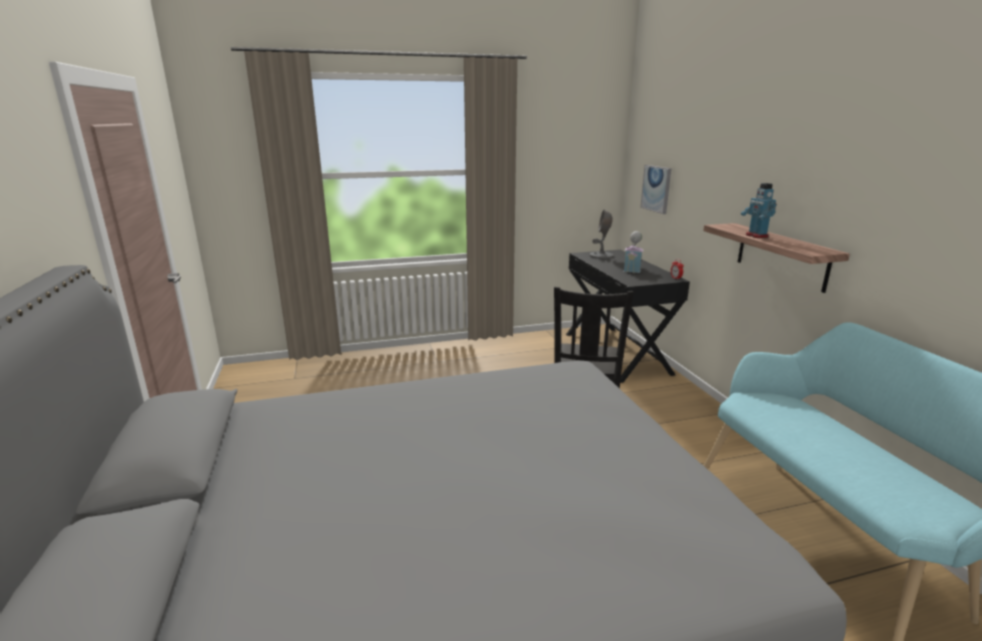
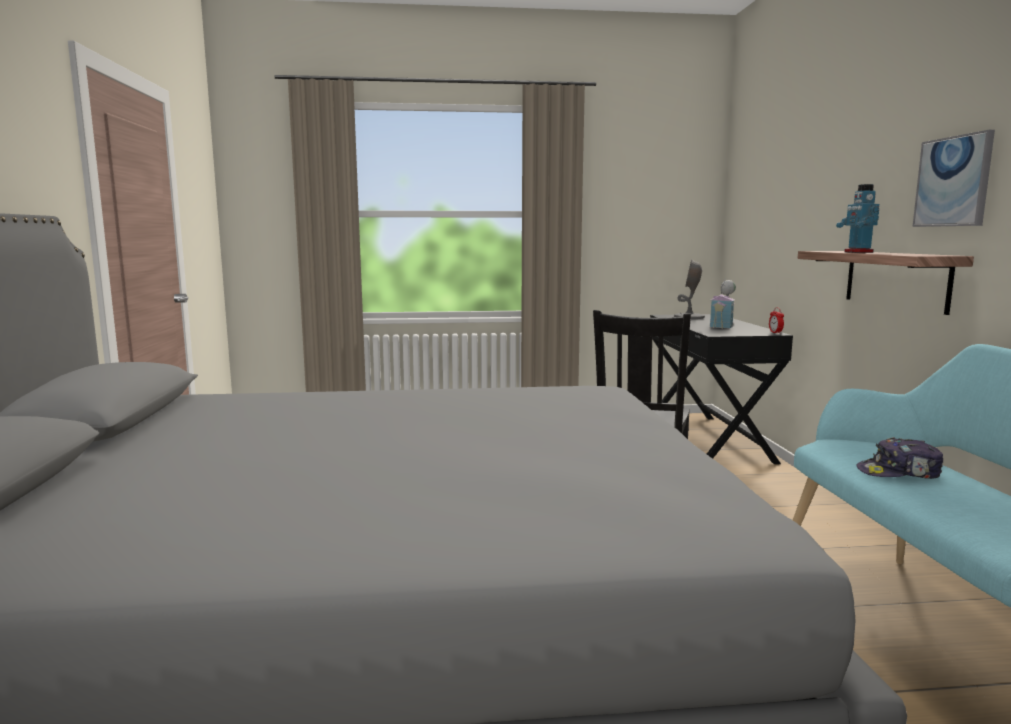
camera: 10 degrees right, 10 degrees down
picture [641,165,671,214] -> picture moved to [912,130,995,227]
none -> cap [856,437,943,479]

